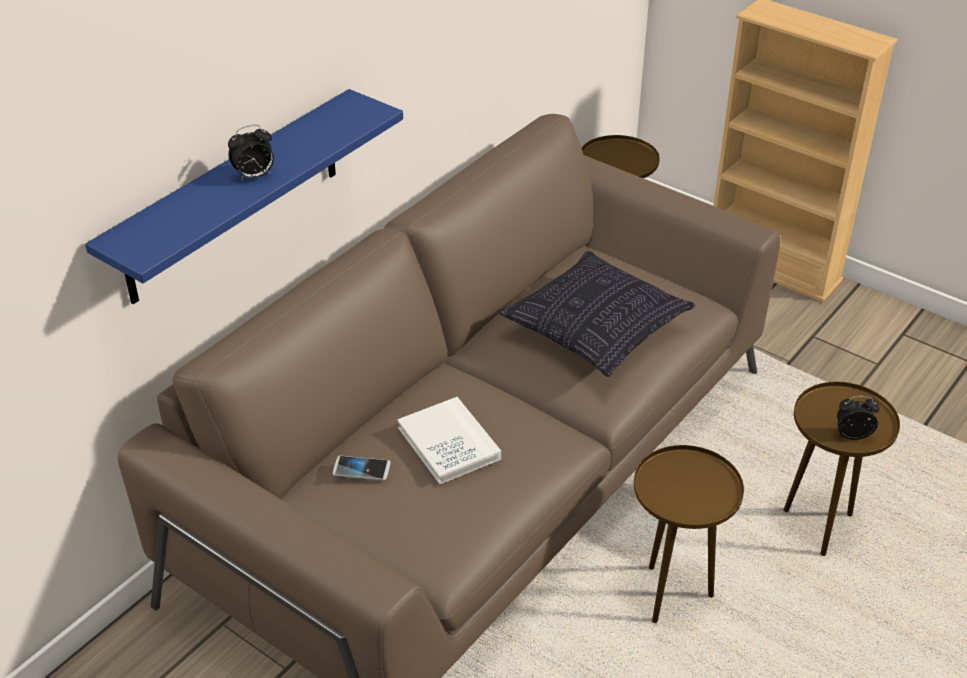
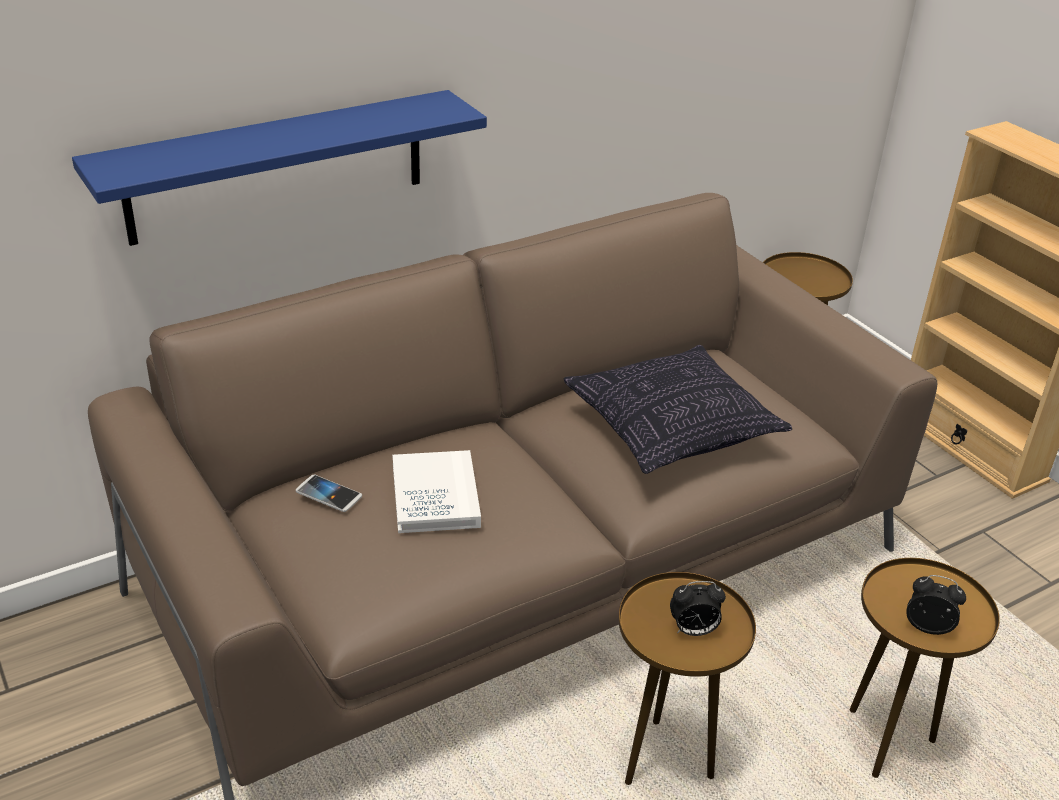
camera: 20 degrees right, 5 degrees down
alarm clock [228,125,274,181] -> alarm clock moved to [670,581,726,636]

